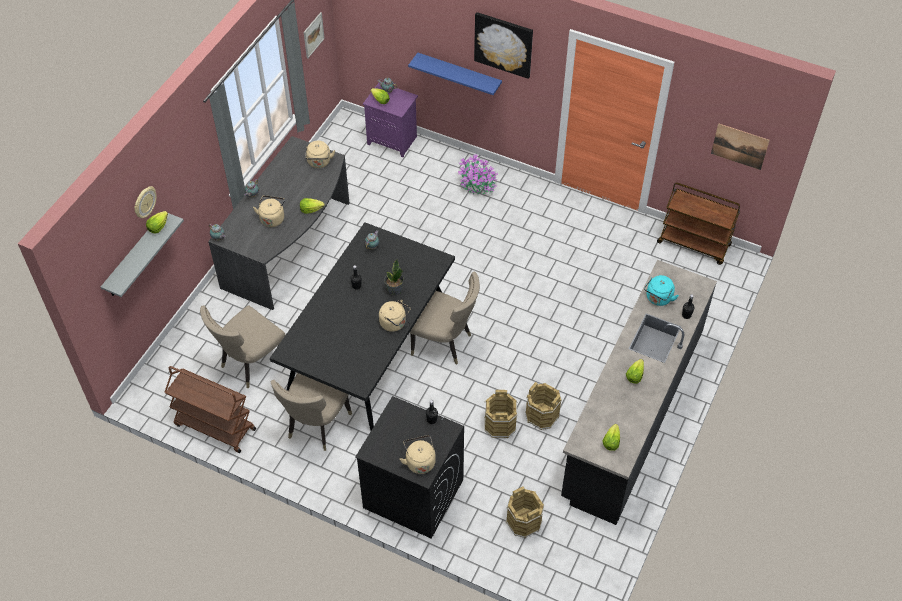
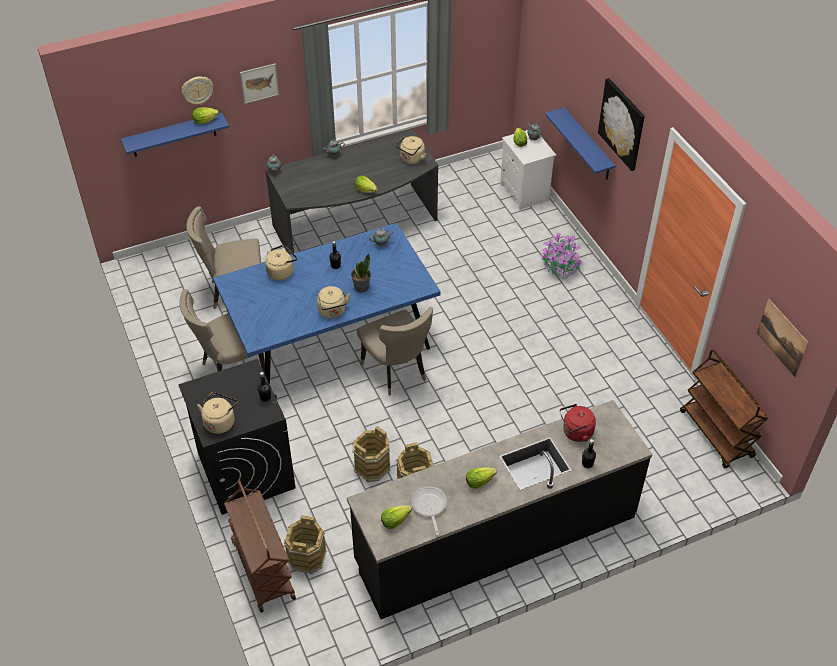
camera: 40 degrees right, 5 degrees down
grey shelf [101,213,184,297] -> blue shelf [121,112,229,157]
brown cart [164,366,256,453] -> brown cart moved to [224,480,296,613]
beige kettle [253,195,285,227] -> beige kettle moved to [265,245,297,281]
black dining table [270,222,455,431] -> blue dining table [213,223,441,384]
picture [304,12,325,58] -> picture moved to [240,64,279,104]
purple nightstand [363,83,418,158] -> white nightstand [500,130,556,210]
turquoise kettle [644,275,679,306] -> red kettle [560,404,596,442]
none -> frying pan [412,486,447,535]

